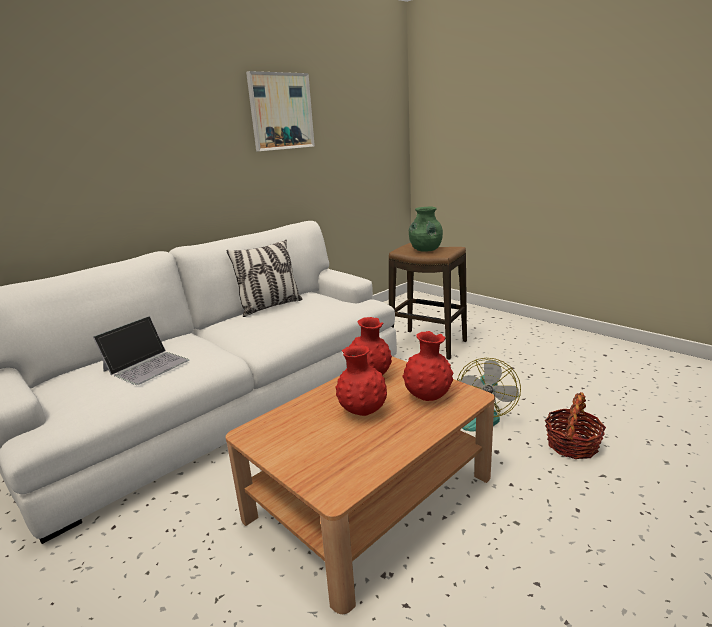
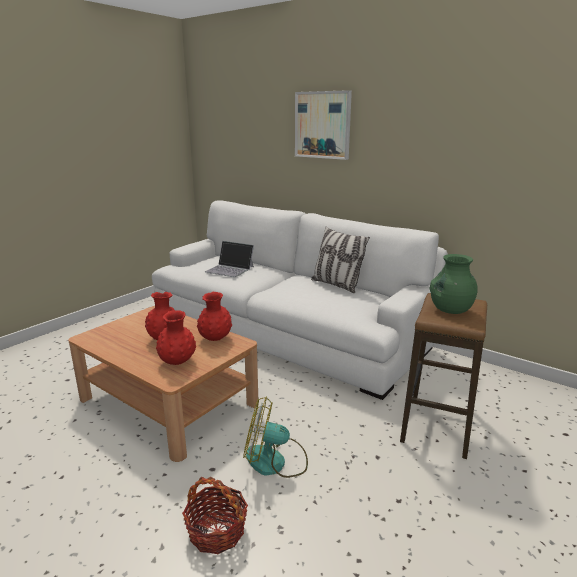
camera: 80 degrees right, 0 degrees up
picture [246,71,315,151] -> picture moved to [295,90,352,160]

